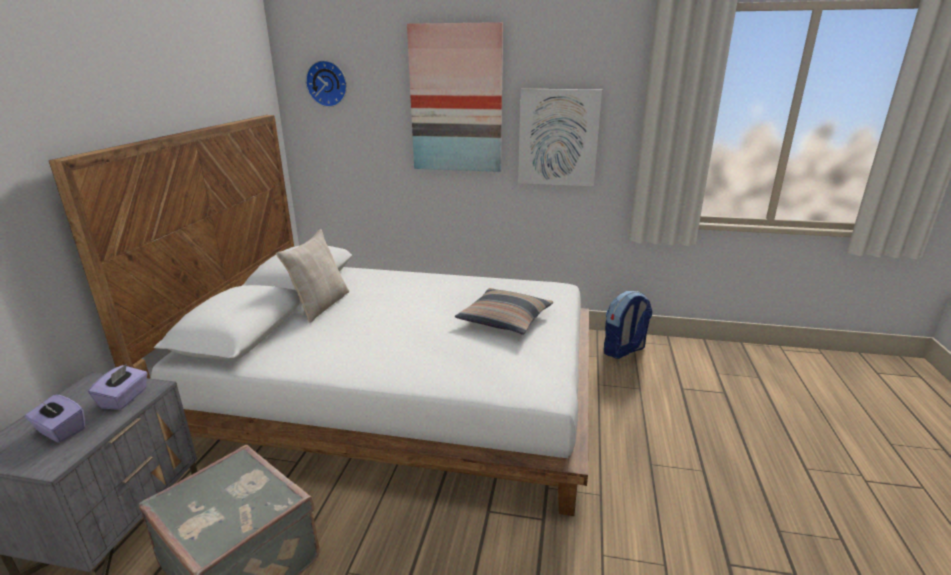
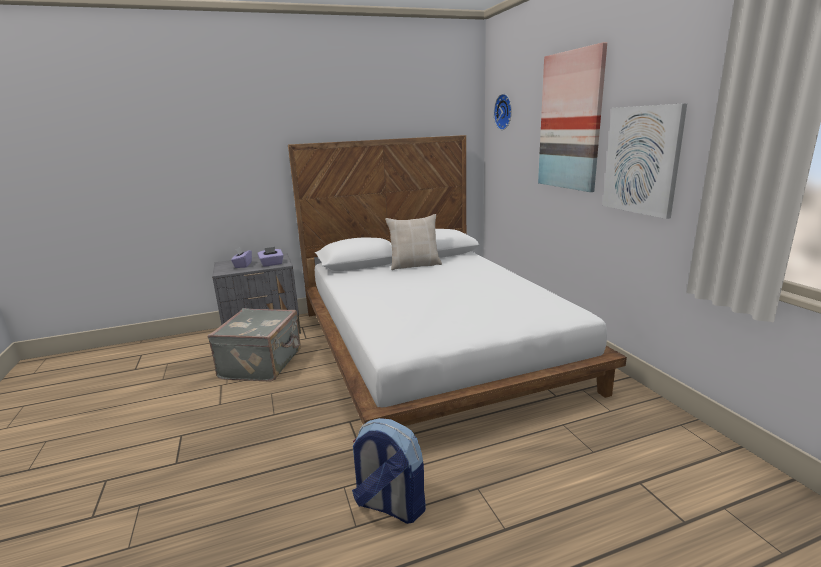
camera: 60 degrees right, 5 degrees down
pillow [455,288,553,335] -> none
backpack [604,291,652,359] -> backpack moved to [352,418,426,524]

